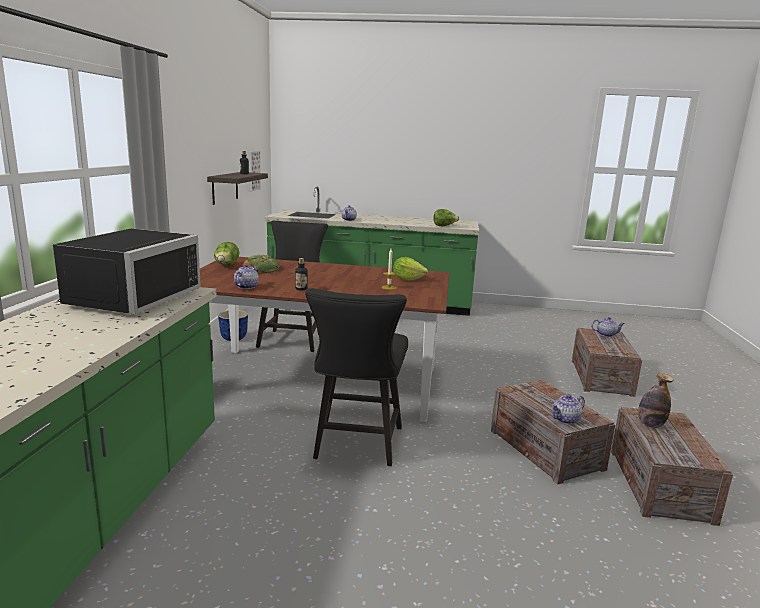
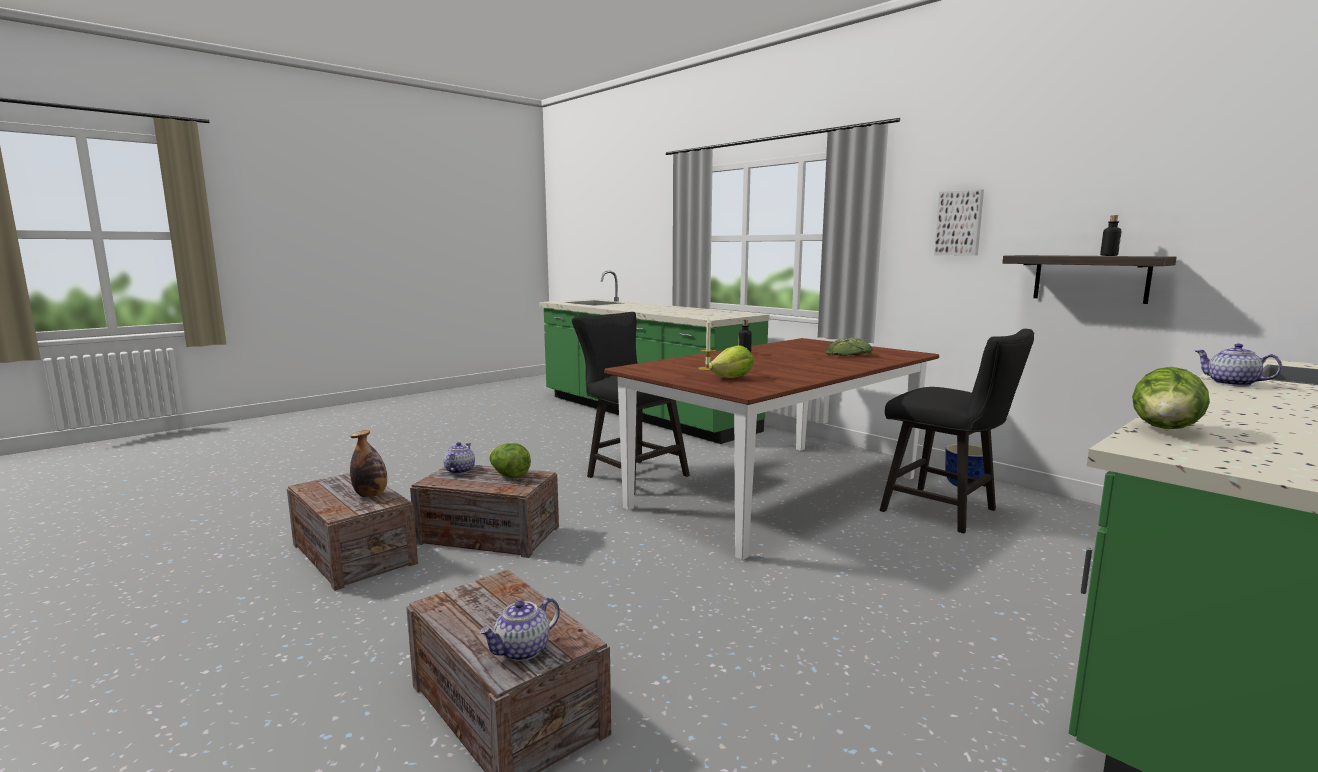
camera: 130 degrees right, 5 degrees down
black microwave [53,229,201,314] -> none
lettuce [214,242,239,265] -> lettuce moved to [489,443,531,478]
teapot [234,264,259,289] -> none
picture [248,151,261,191] -> picture moved to [934,189,984,256]

